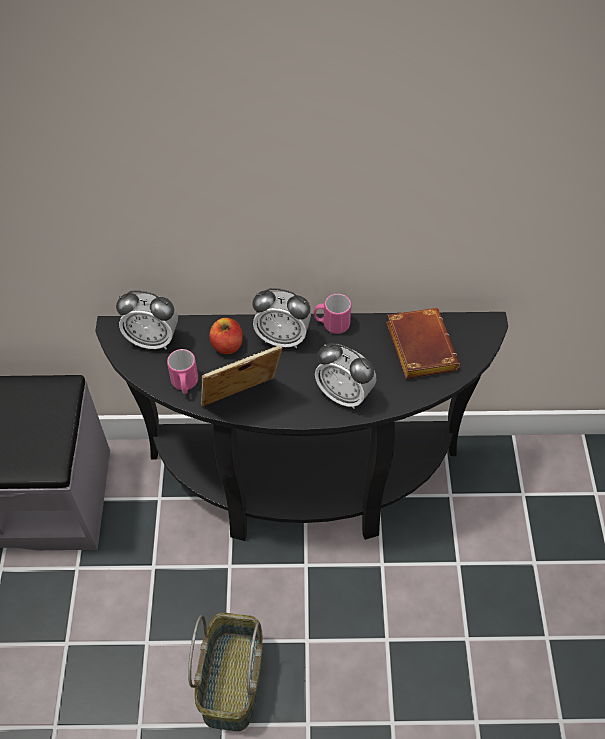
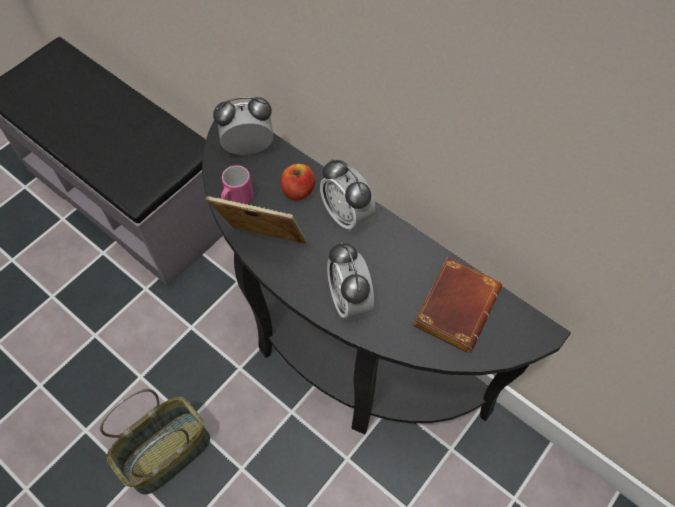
camera: 40 degrees right, 5 degrees up
alarm clock [116,291,178,349] -> alarm clock turned 120 degrees clockwise [213,97,274,155]
pink mug [314,294,351,334] -> none

